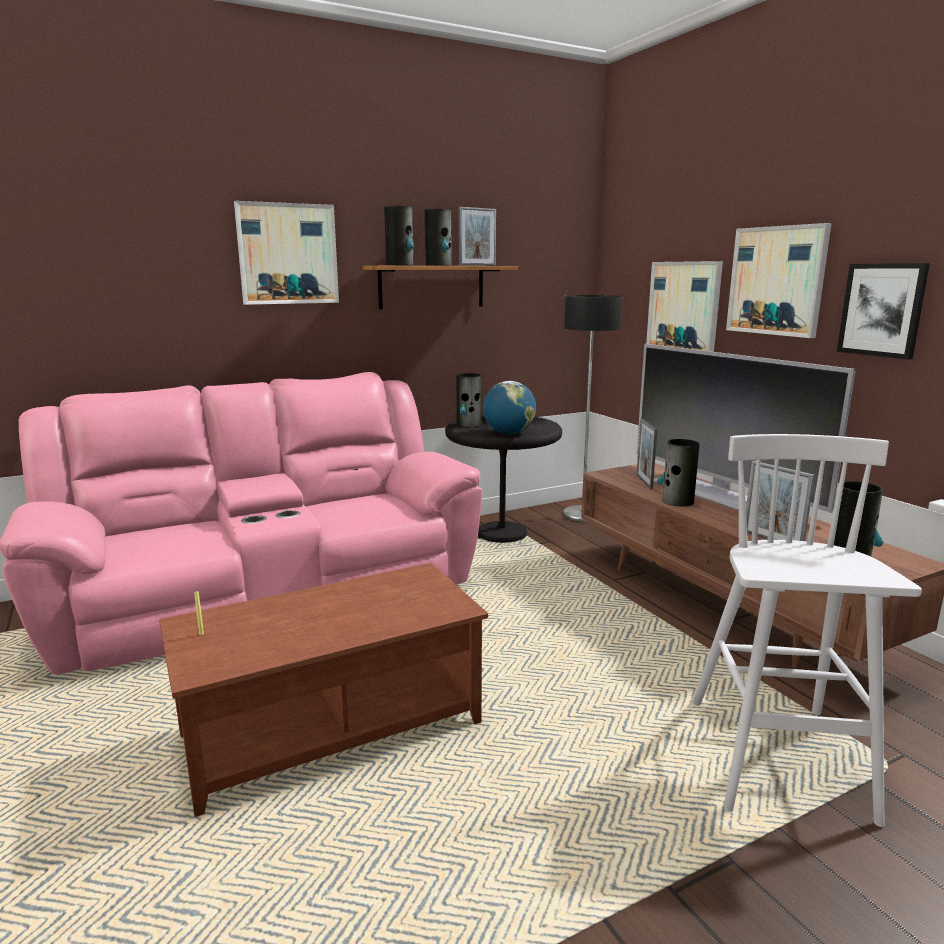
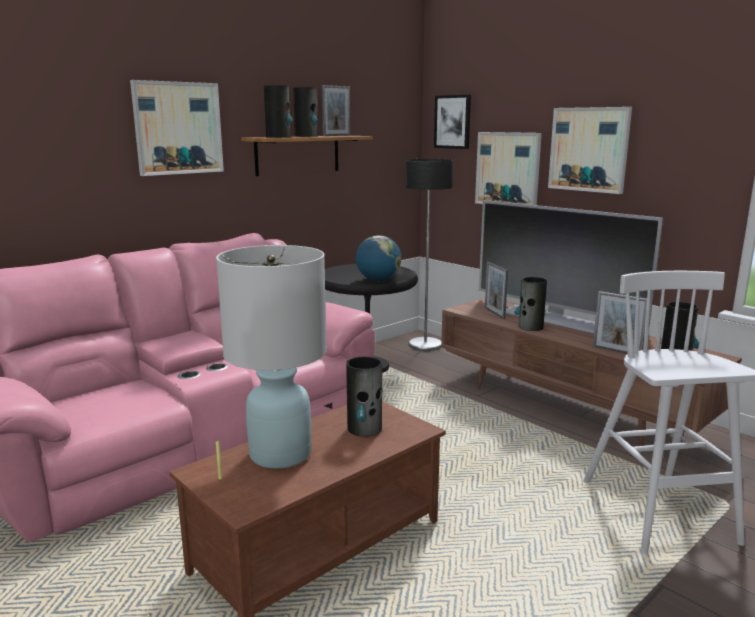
camera: 15 degrees left, 0 degrees up
vase [456,373,482,427] -> vase moved to [346,356,382,436]
picture [837,263,930,360] -> picture moved to [434,95,471,149]
none -> white table lamp [216,245,327,469]

